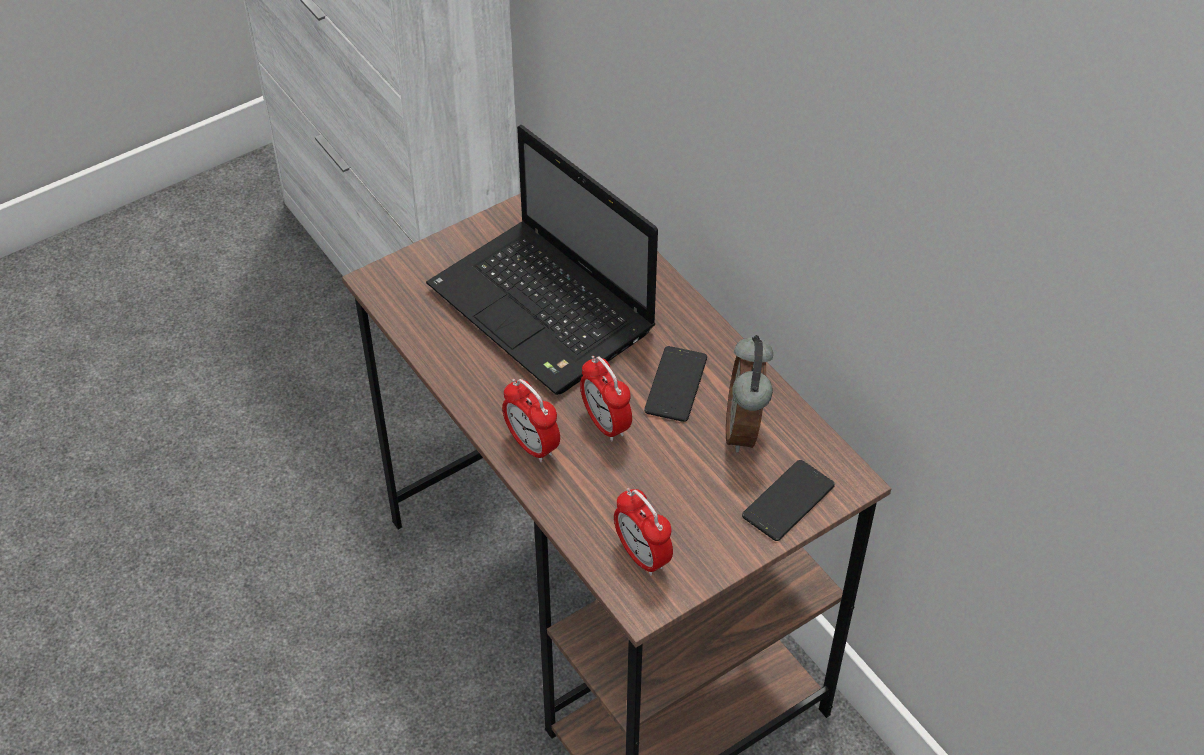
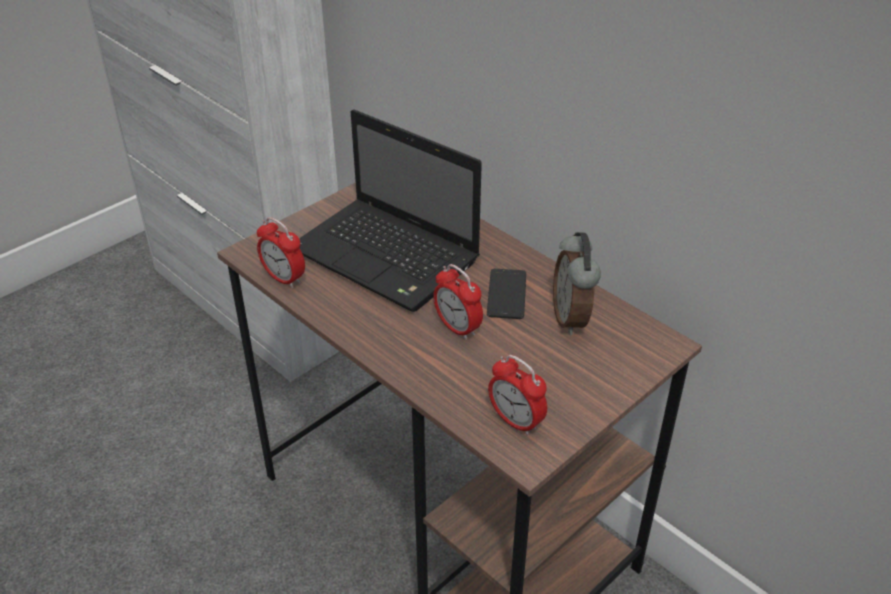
camera: 10 degrees left, 10 degrees down
alarm clock [502,379,560,462] -> alarm clock moved to [257,217,305,288]
phone [742,460,835,541] -> none

